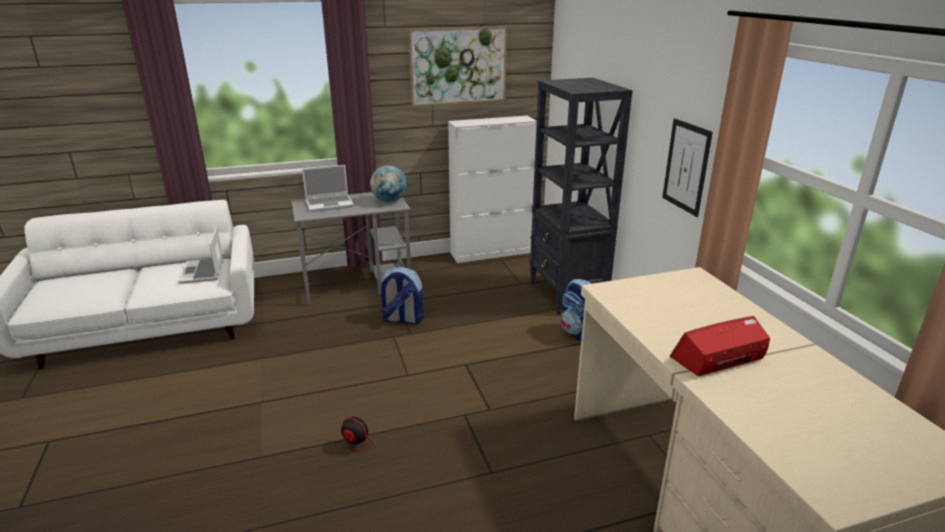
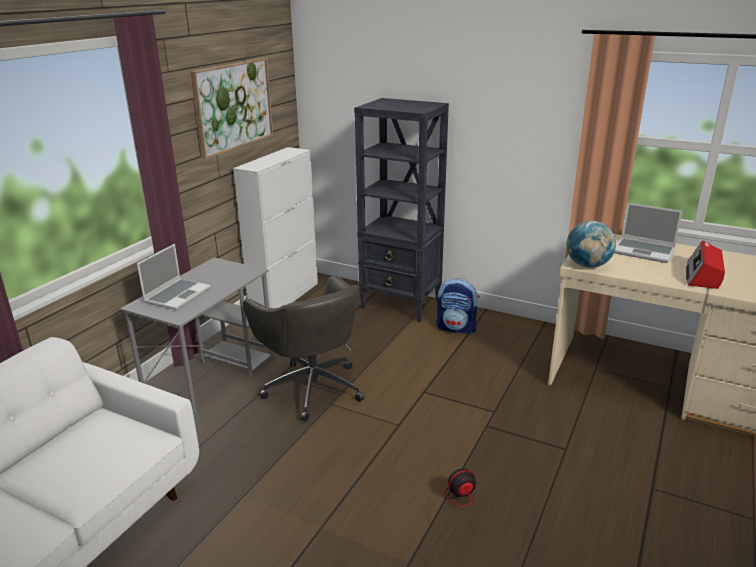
camera: 45 degrees left, 0 degrees up
laptop [178,226,224,284] -> laptop moved to [614,203,682,263]
globe [370,166,407,202] -> globe moved to [567,221,616,268]
backpack [379,267,424,325] -> grey office chair [243,276,364,422]
picture [662,118,713,217] -> none

